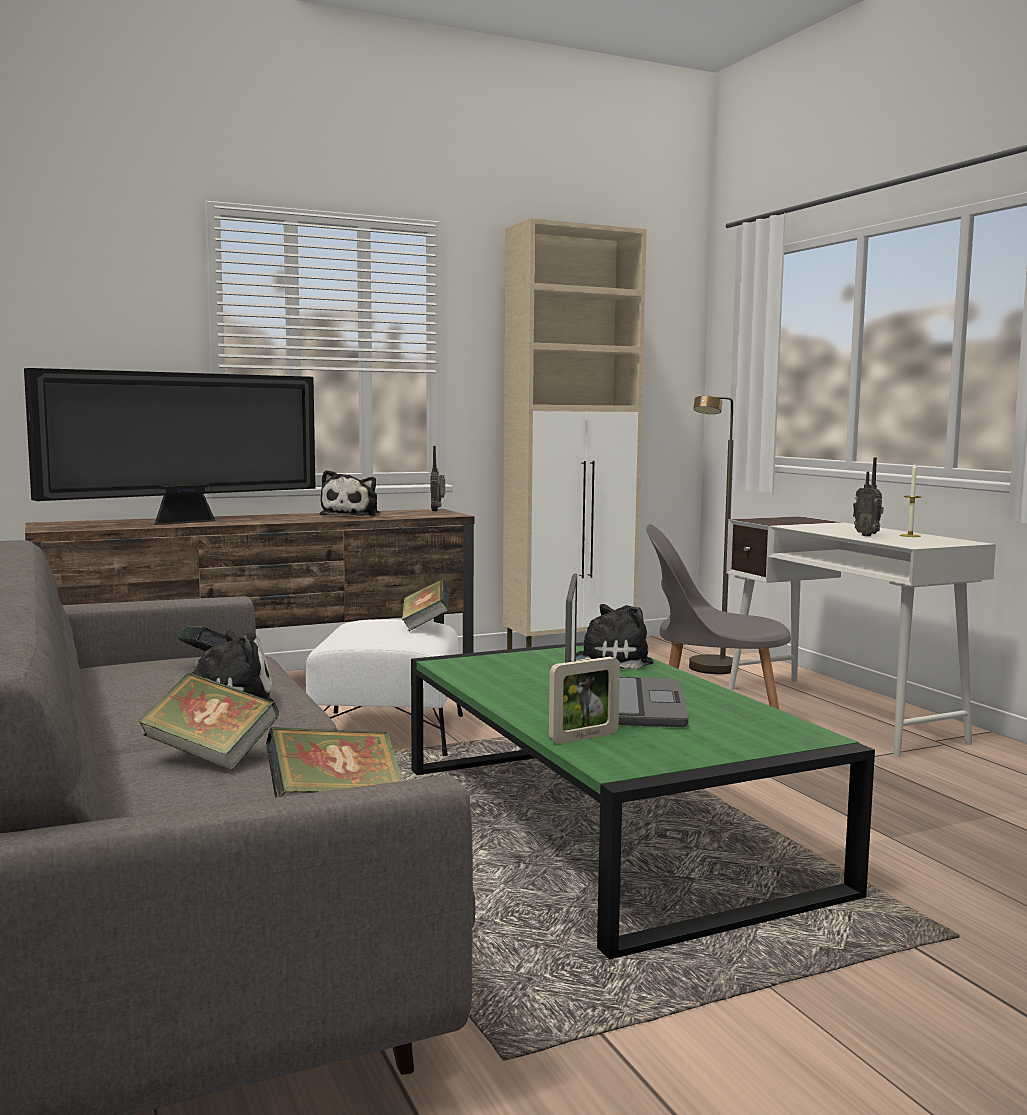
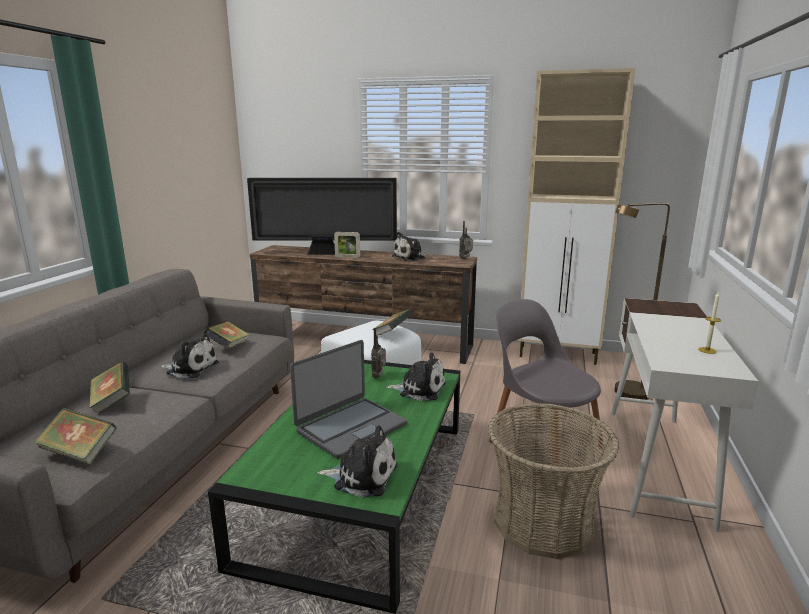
camera: 40 degrees right, 10 degrees up
picture frame [549,657,620,744] -> picture frame moved to [334,232,360,258]
radio [853,457,884,536] -> radio moved to [371,328,386,378]
none -> plush toy [317,425,397,497]
none -> basket [488,403,619,559]

